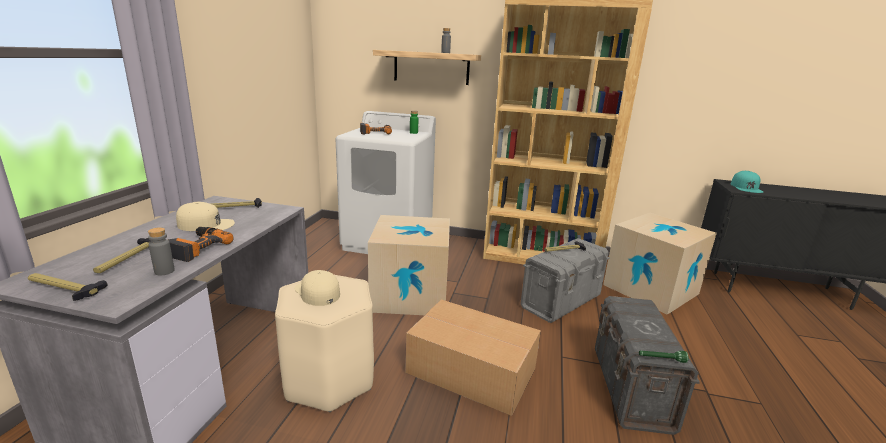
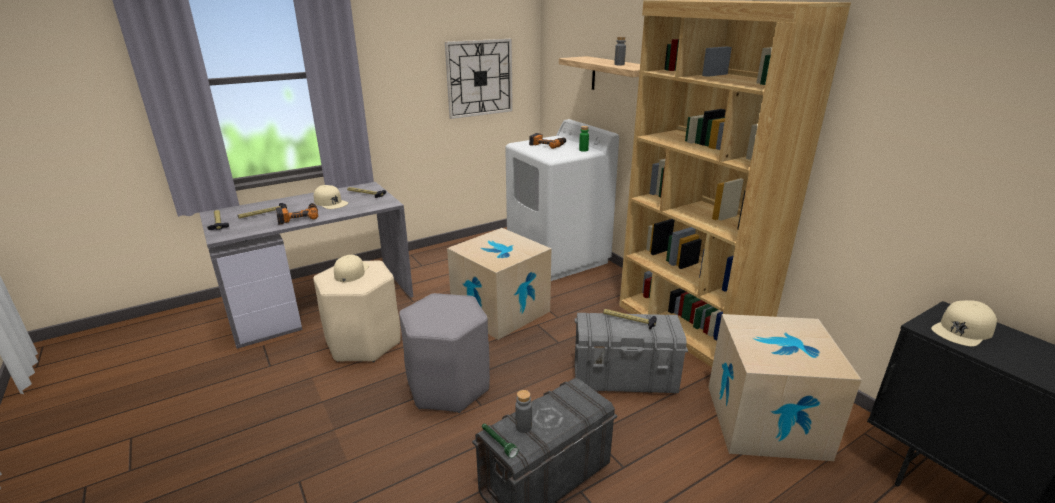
camera: 45 degrees right, 5 degrees up
grey bottle [148,227,175,276] -> grey bottle moved to [515,390,532,433]
cardboard box [405,299,541,416] -> grey stool [399,293,490,413]
turquoise cap [731,171,763,193] -> beige cap [931,300,997,347]
none -> wall clock [445,39,513,119]

